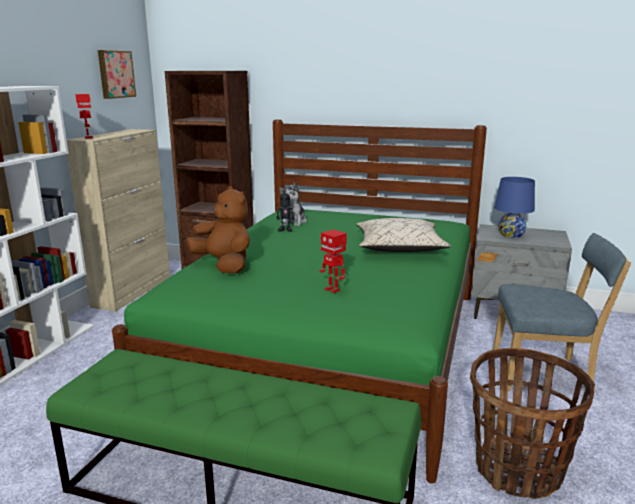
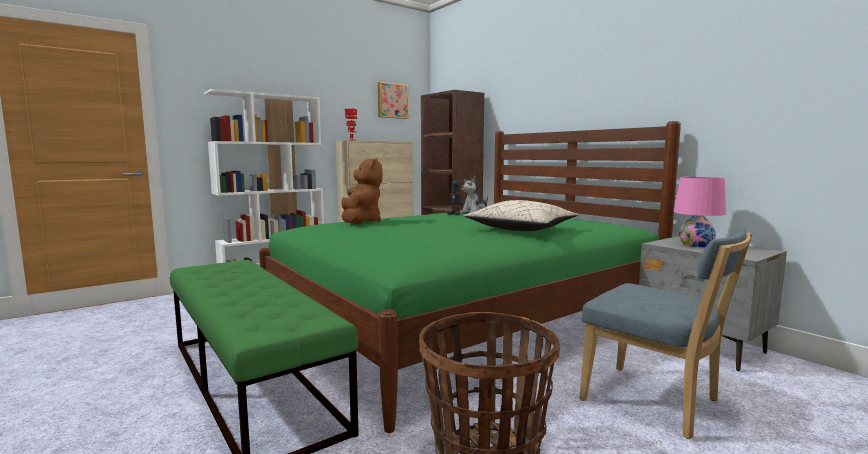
camera: 35 degrees right, 10 degrees down
toy robot [319,229,347,293] -> none
blue table lamp [494,177,535,238] -> pink table lamp [673,177,726,247]

